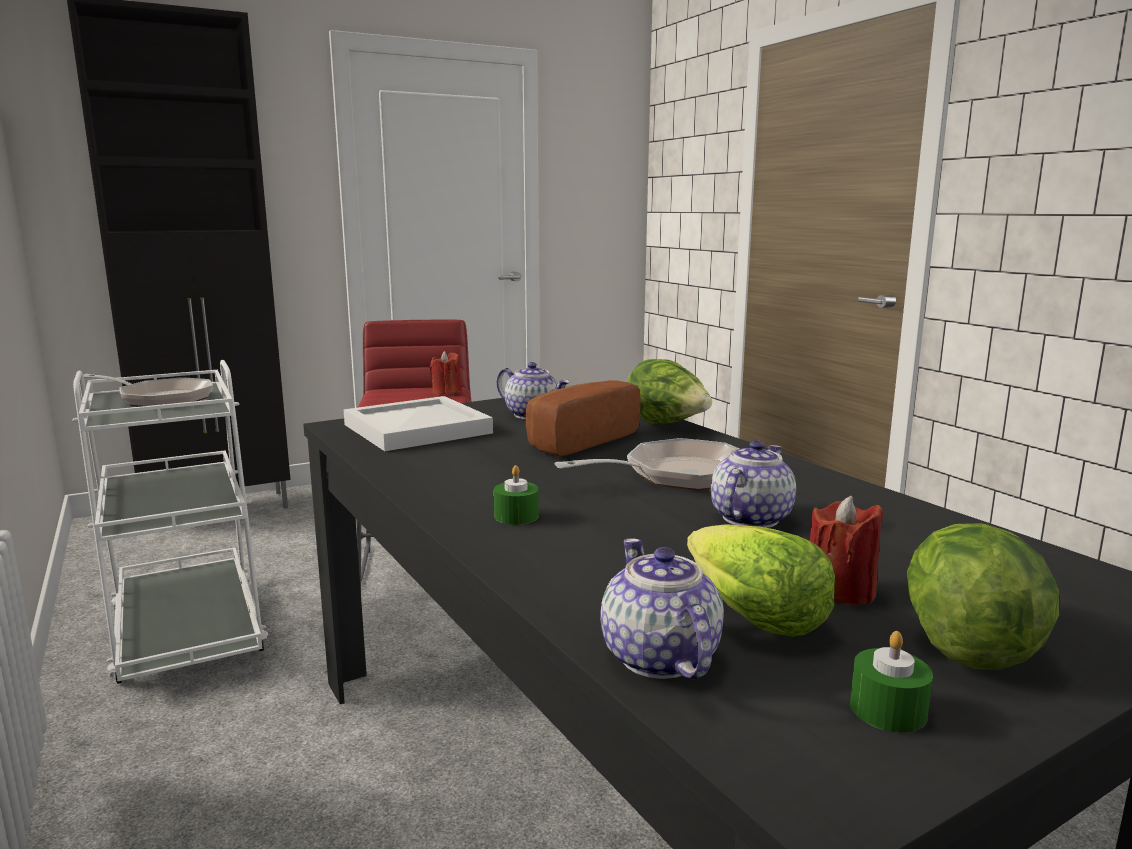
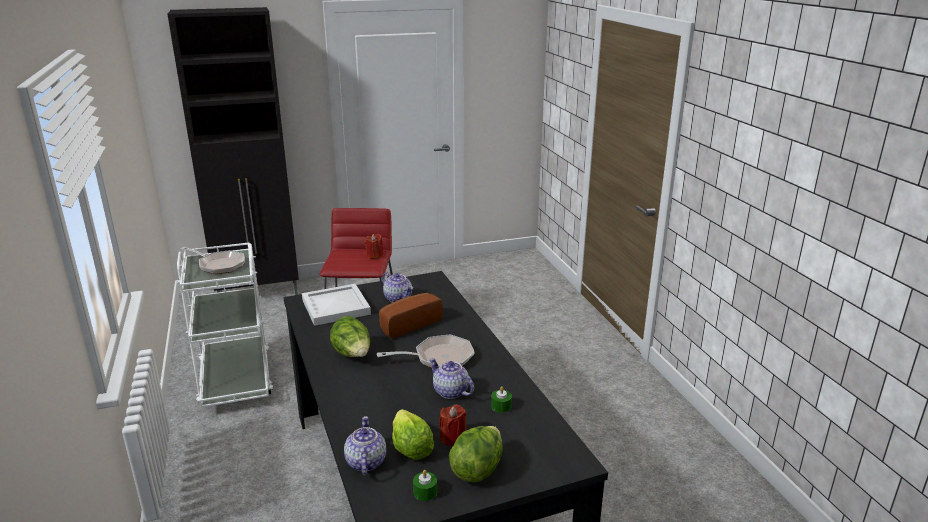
camera: 10 degrees right, 10 degrees up
green candle [494,465,539,525] -> green candle moved to [491,386,512,413]
lettuce [627,359,712,424] -> lettuce moved to [330,316,370,357]
teapot [711,440,796,528] -> teapot turned 90 degrees counterclockwise [429,358,474,399]

